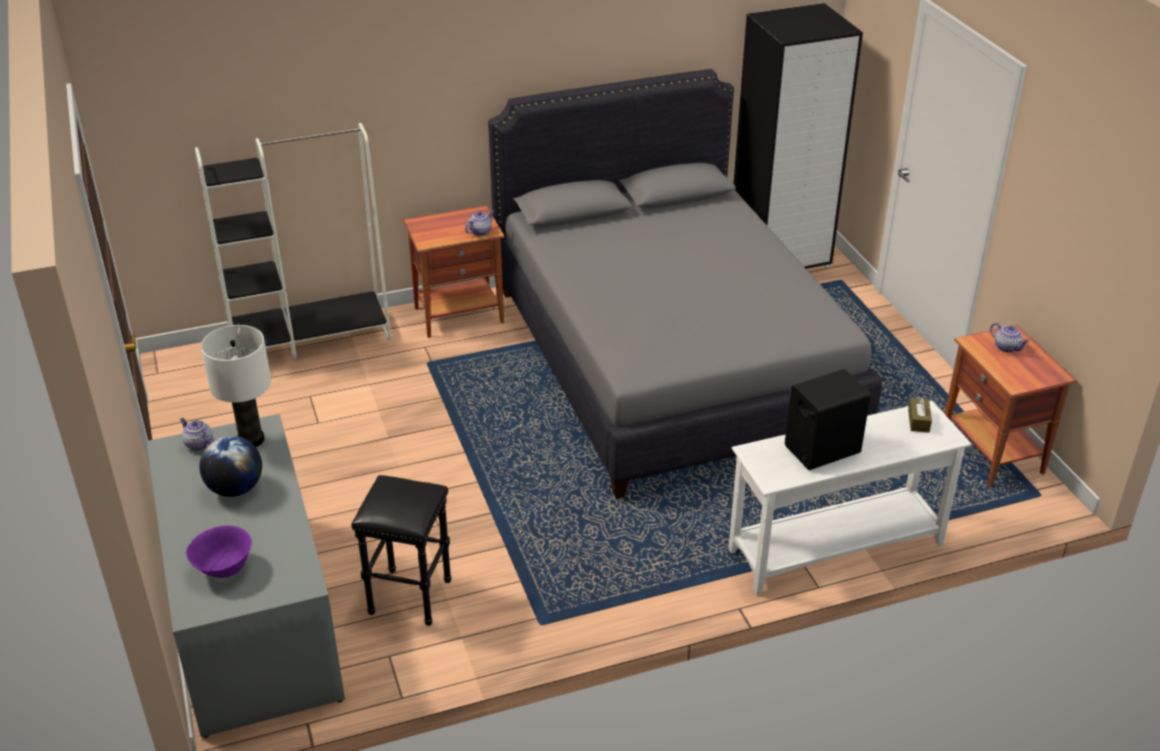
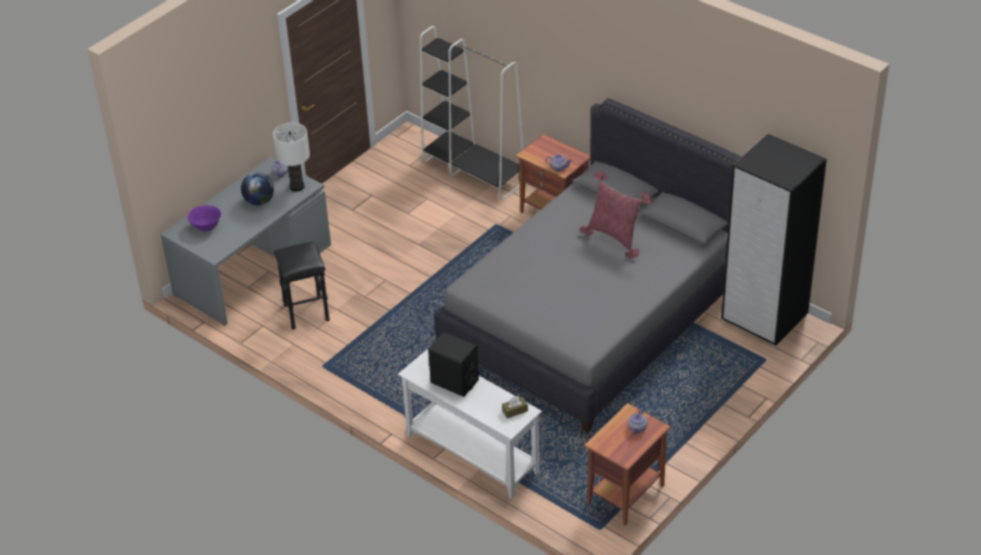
camera: 60 degrees right, 5 degrees up
none -> red pillow [580,171,652,259]

